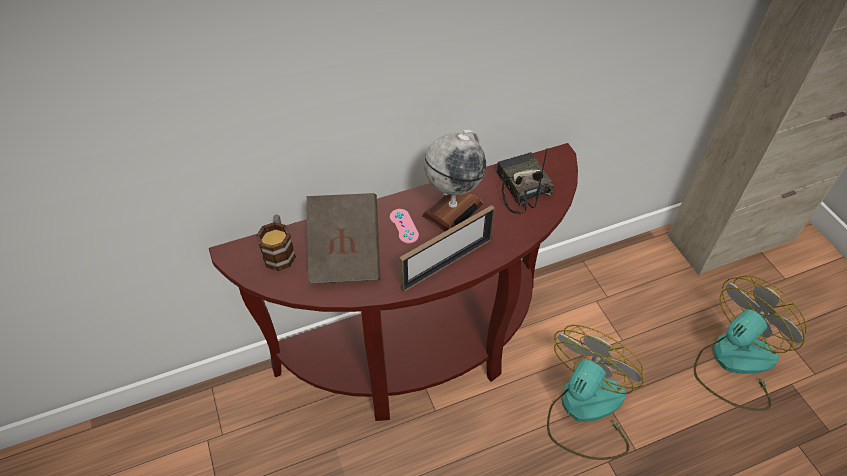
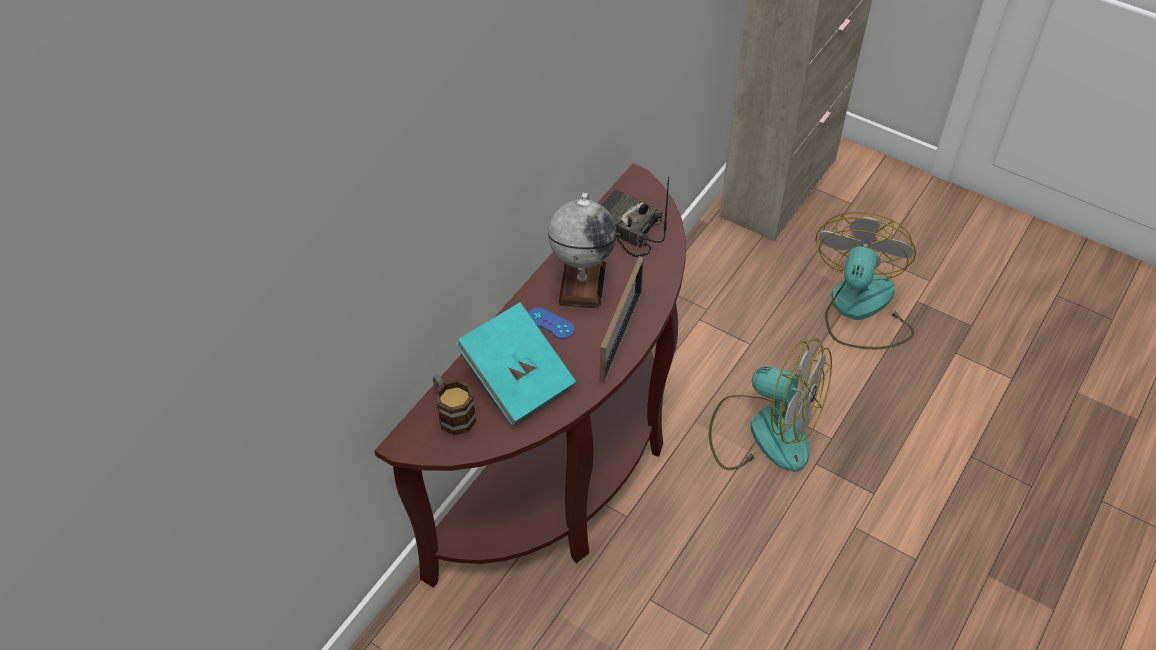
camera: 35 degrees left, 0 degrees up
brown book [307,193,381,284] -> turquoise book [456,302,576,425]
pink game controller [390,209,419,243] -> blue game controller [528,308,575,339]
fan [547,325,644,460] -> fan turned 120 degrees clockwise [709,339,832,472]

